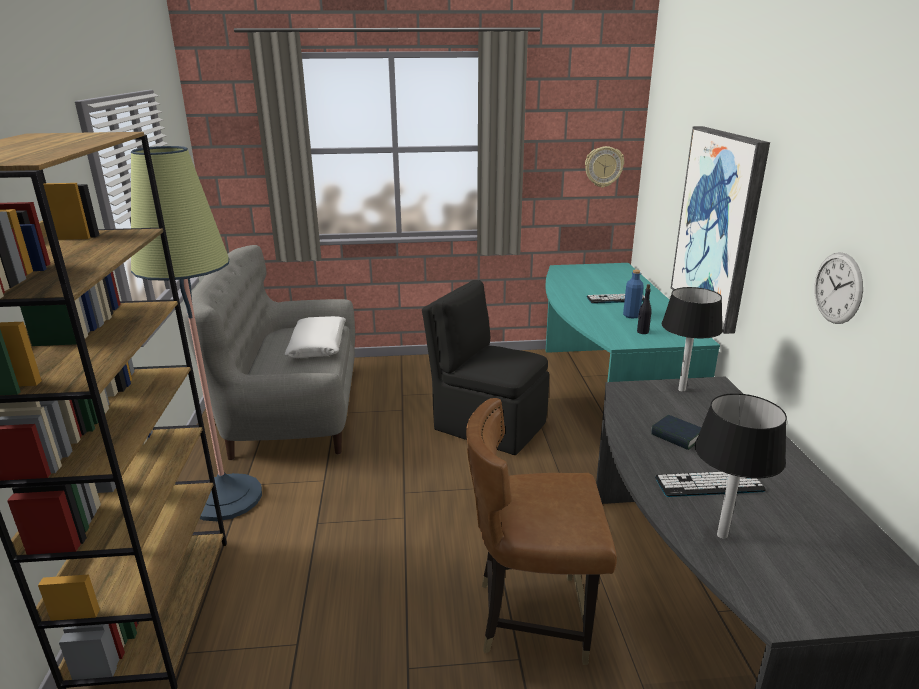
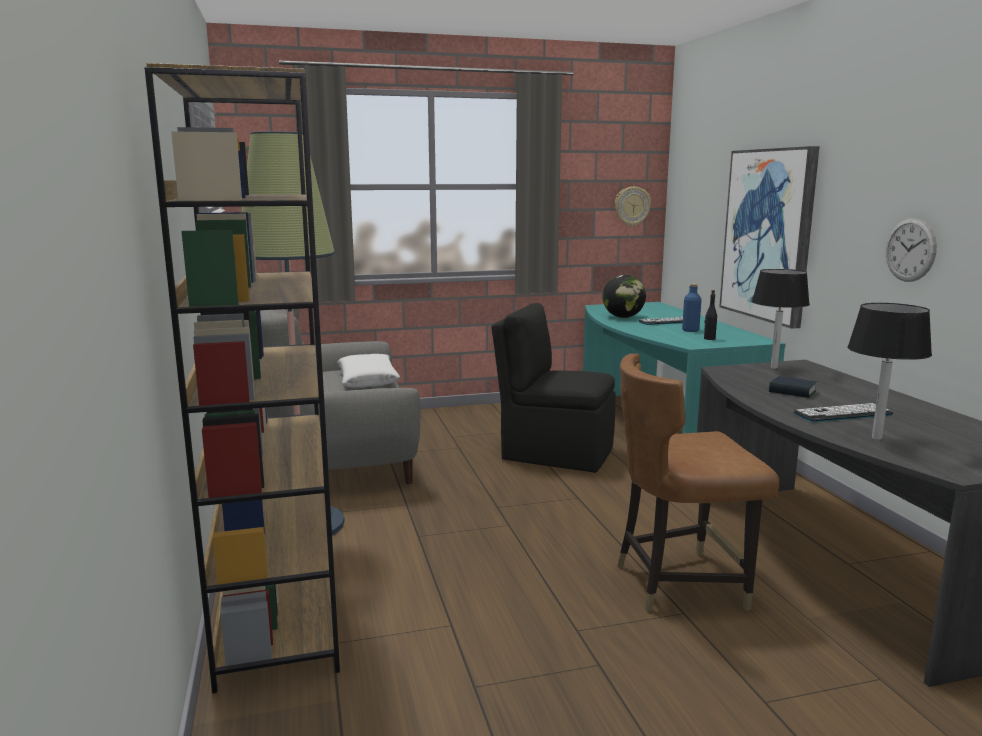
camera: 10 degrees left, 10 degrees down
none -> globe [603,275,646,318]

